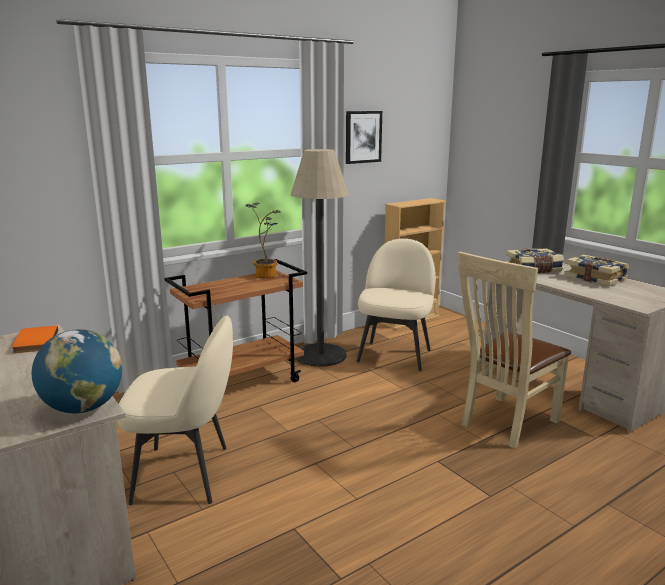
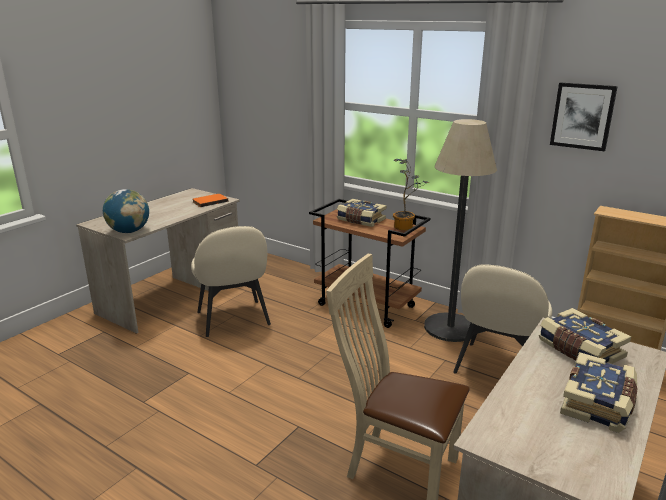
camera: 70 degrees right, 5 degrees up
beige chair [356,238,436,371] -> beige chair turned 120 degrees clockwise [453,264,552,374]
none -> book [337,199,386,227]

